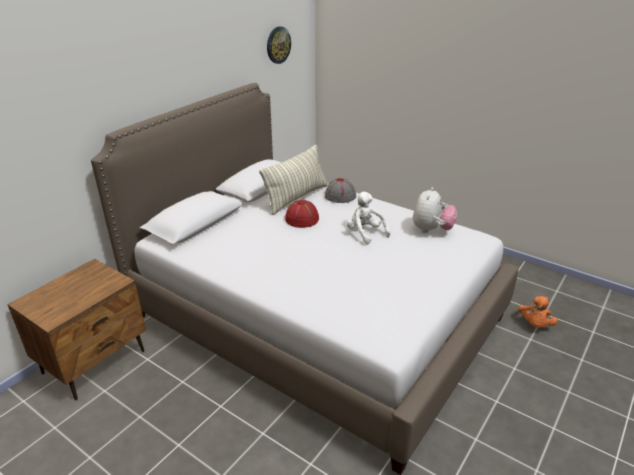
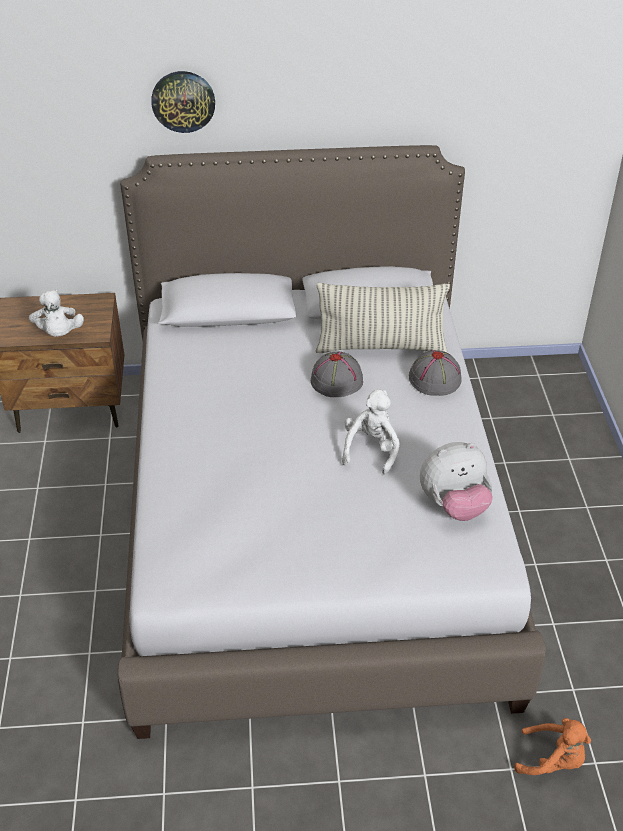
camera: 50 degrees right, 10 degrees up
wall clock [267,26,291,64] -> wall clock moved to [151,71,215,133]
red hat [285,200,319,228] -> grey hat [311,351,363,397]
orange plush toy [518,296,558,328] -> orange plush toy turned 135 degrees counterclockwise [514,718,591,775]
none -> white plush toy [29,290,84,337]

